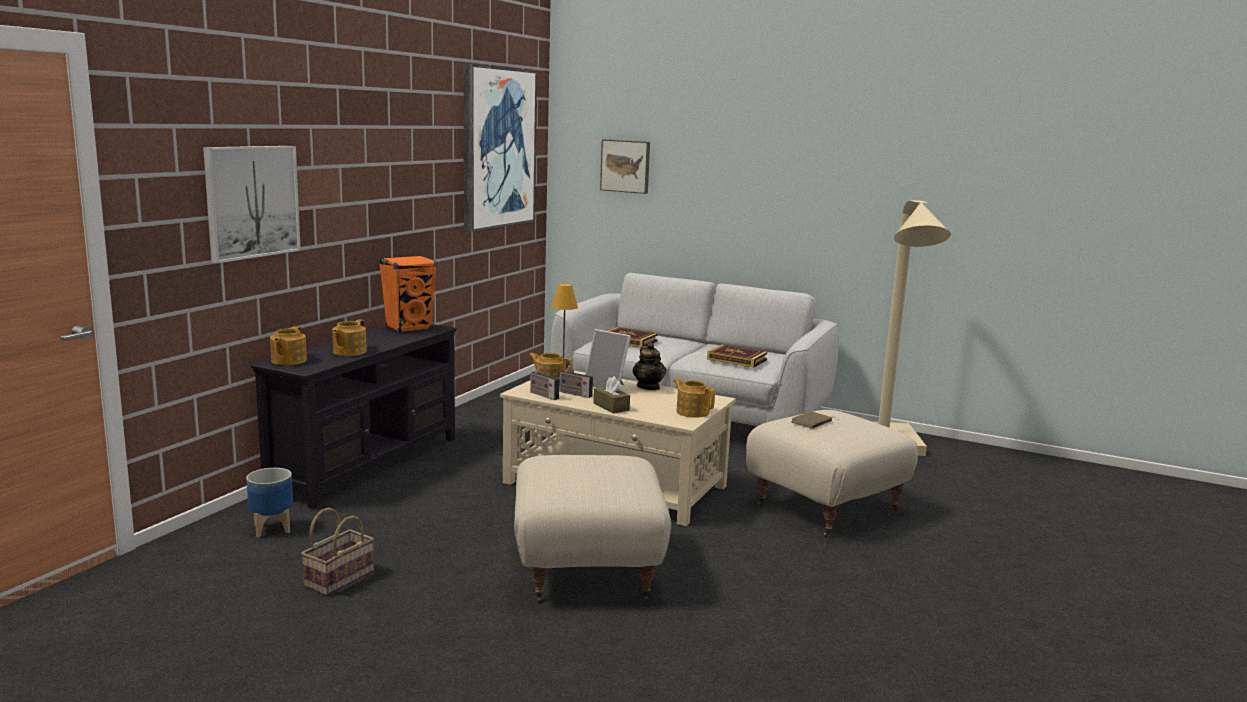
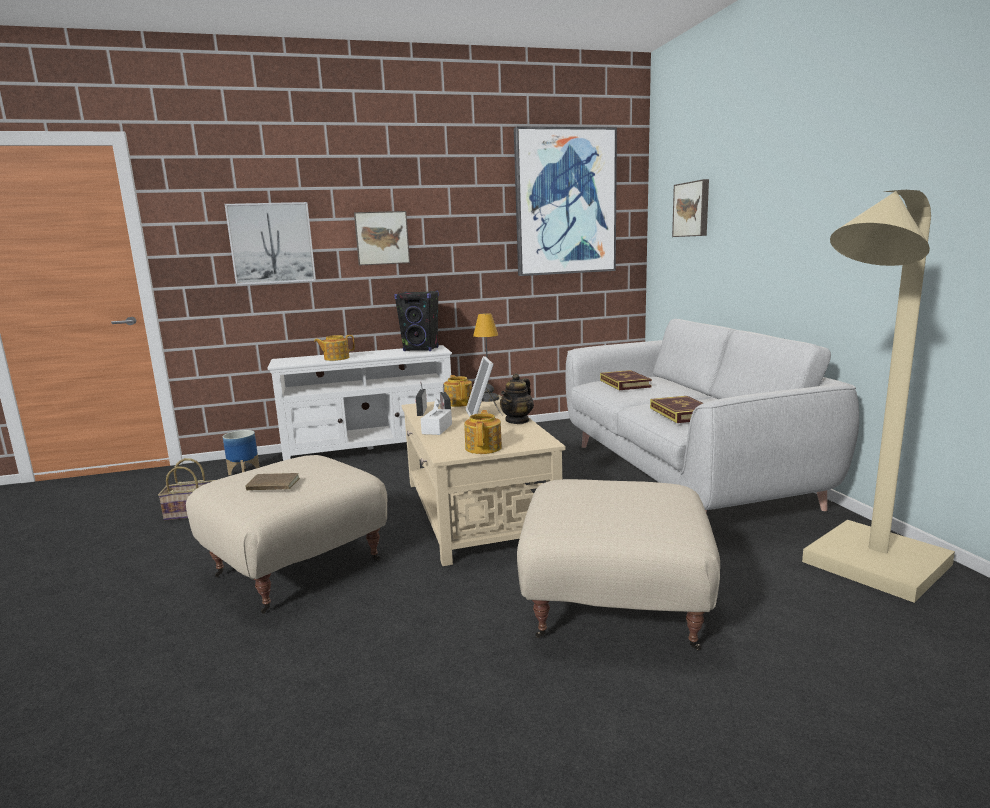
camera: 50 degrees right, 0 degrees up
black tv stand [251,324,457,509] -> white tv stand [267,345,452,461]
teapot [270,326,307,365] -> none
orange speaker [379,255,437,333] -> black speaker [394,291,439,351]
brown tissue box [593,376,630,413] -> white tissue box [421,399,452,435]
brown book [791,411,837,429] -> brown book moved to [245,473,300,490]
none -> picture [354,211,410,266]

